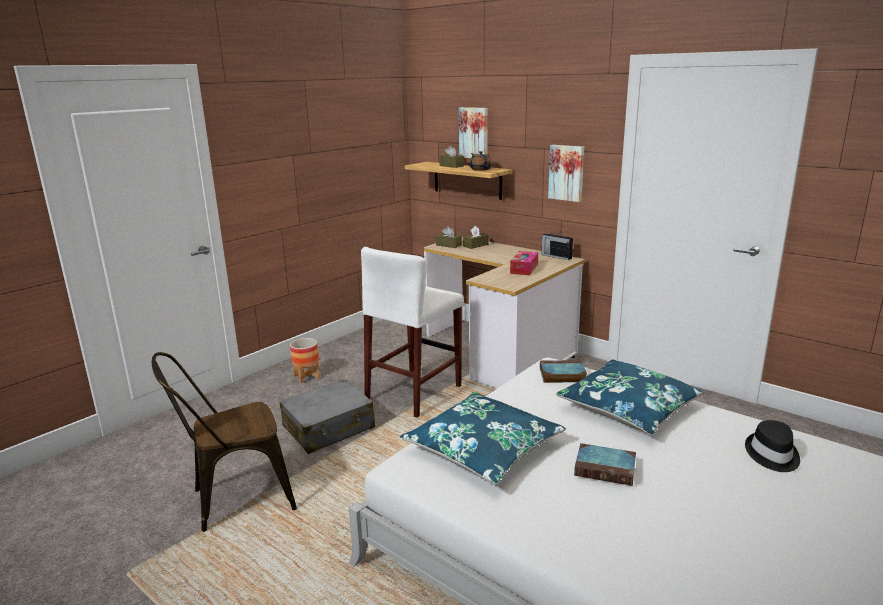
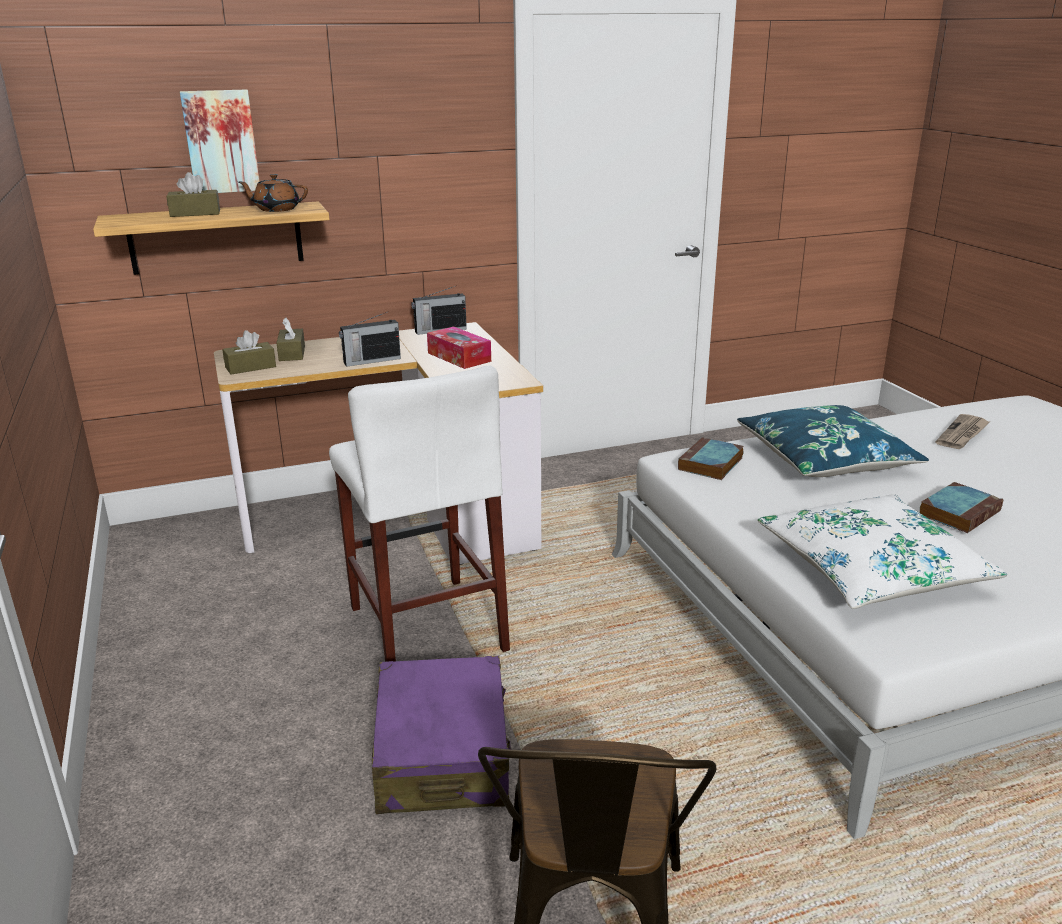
camera: 60 degrees left, 5 degrees up
grey suitcase [279,379,375,454] -> purple suitcase [372,656,511,814]
planter [290,338,320,383] -> none
blue pillow [400,392,566,485] -> white pillow [758,494,1007,609]
picture [548,145,584,202] -> none
black hat [745,420,800,472] -> newspaper [936,414,989,449]
none -> radio [339,311,401,367]

